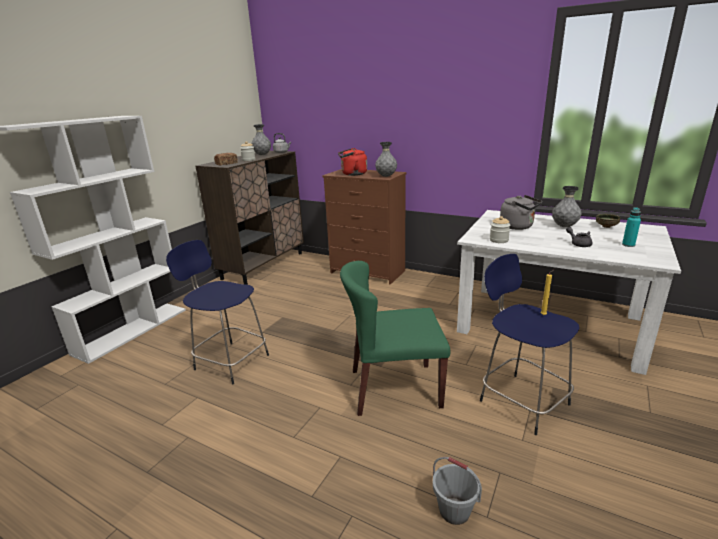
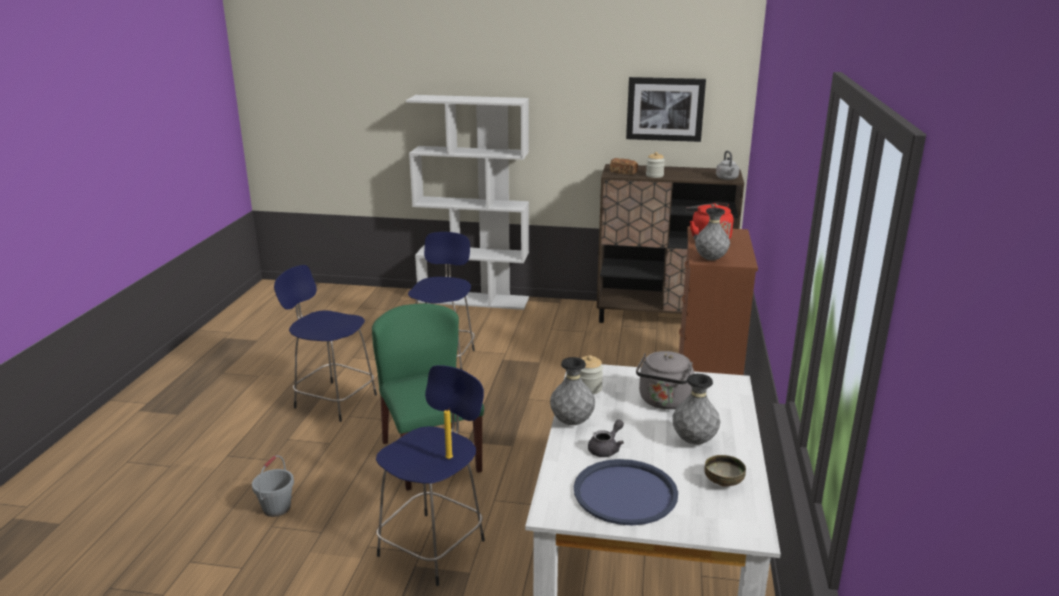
camera: 70 degrees right, 0 degrees up
grey vase [252,124,271,155] -> grey vase moved to [550,357,595,425]
turquoise bottle [622,207,641,247] -> blue tray [574,459,678,525]
none -> blue stool [274,265,377,422]
none -> picture [626,77,706,142]

